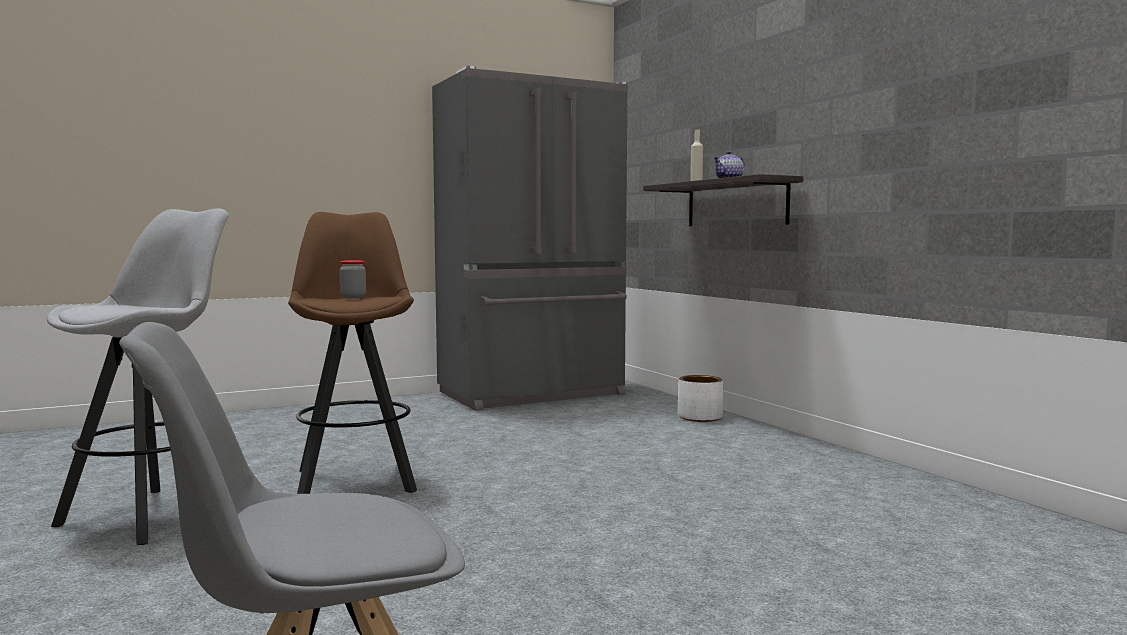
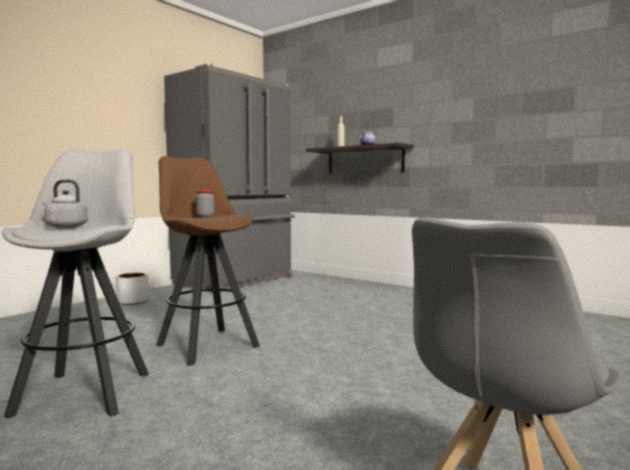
camera: 25 degrees left, 0 degrees up
white planter [678,375,723,422] -> white planter moved to [116,272,149,305]
none -> grey kettle [42,180,88,228]

